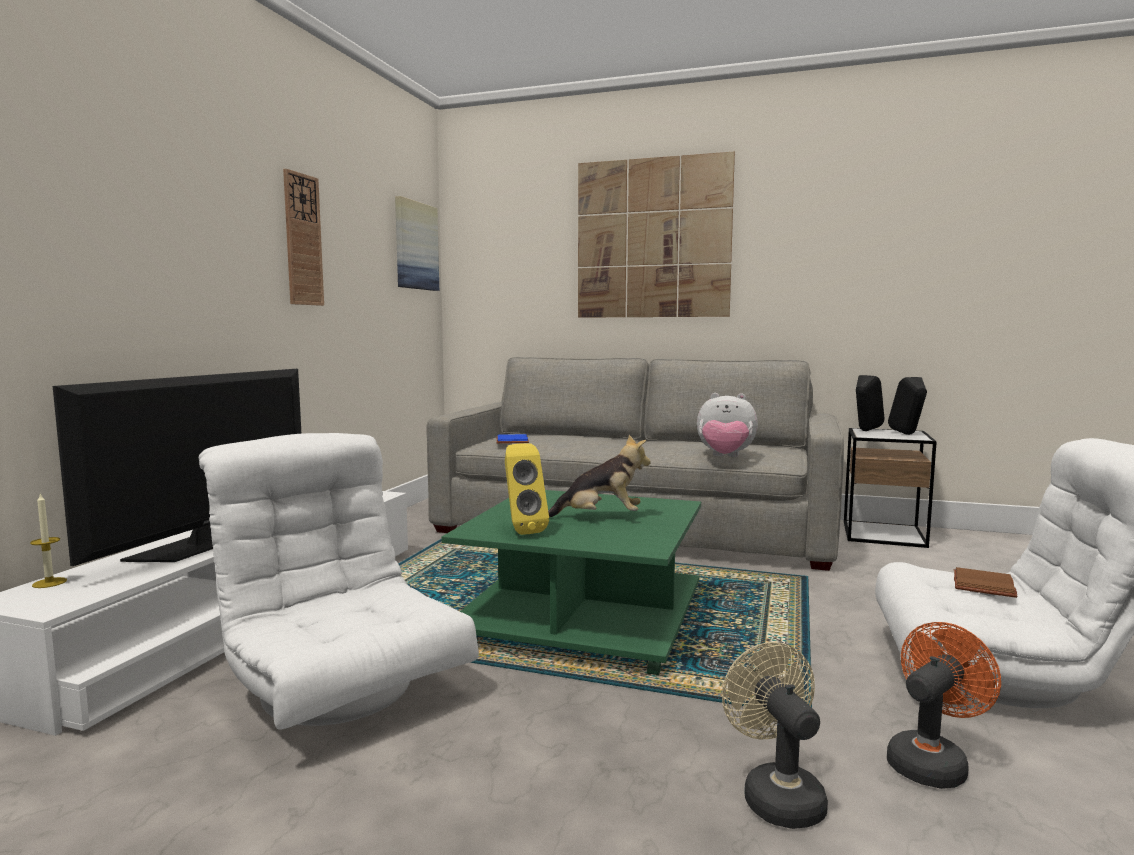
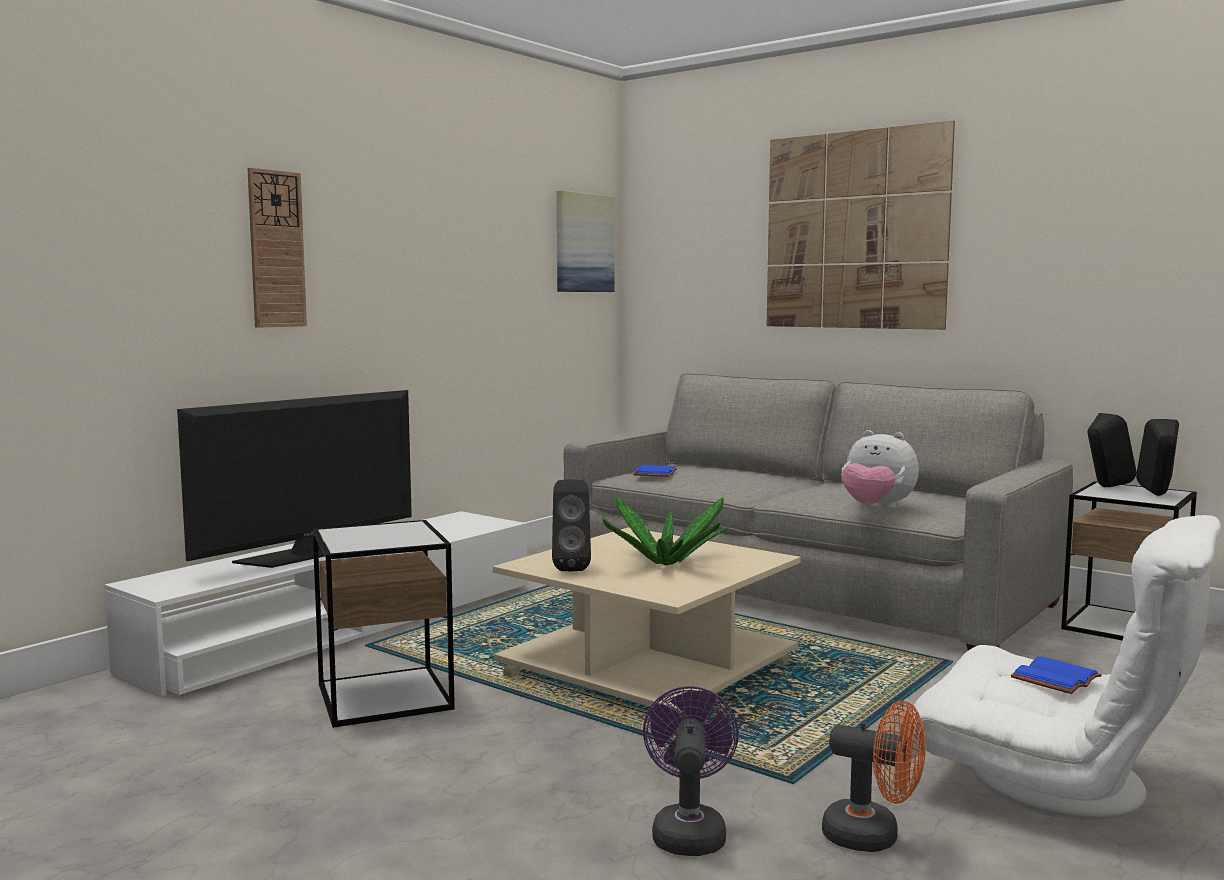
camera: 20 degrees right, 0 degrees up
candle [30,493,67,588] -> none
white armchair [199,433,479,730] -> side table [313,520,455,728]
wall clock [283,169,324,306] -> wall clock moved to [247,168,307,328]
green coffee table [441,490,701,676] -> beige coffee table [493,527,801,713]
yellow speaker [505,443,549,535] -> black speaker [552,479,591,571]
plush toy [548,435,651,518] -> potted plant [601,496,730,566]
beige fan [722,642,828,829] -> purple fan [643,686,739,856]
orange fan [887,622,1001,789] -> orange fan turned 45 degrees clockwise [822,701,926,852]
brown book [954,567,1017,598] -> blue book [1011,656,1102,694]

